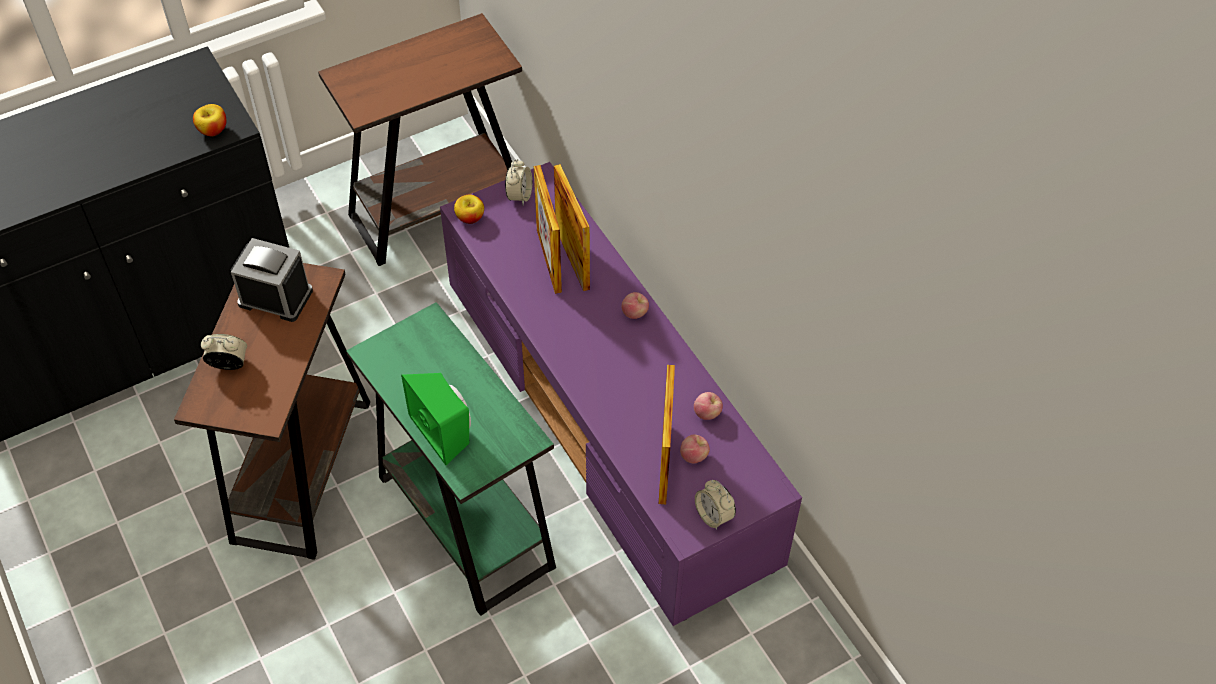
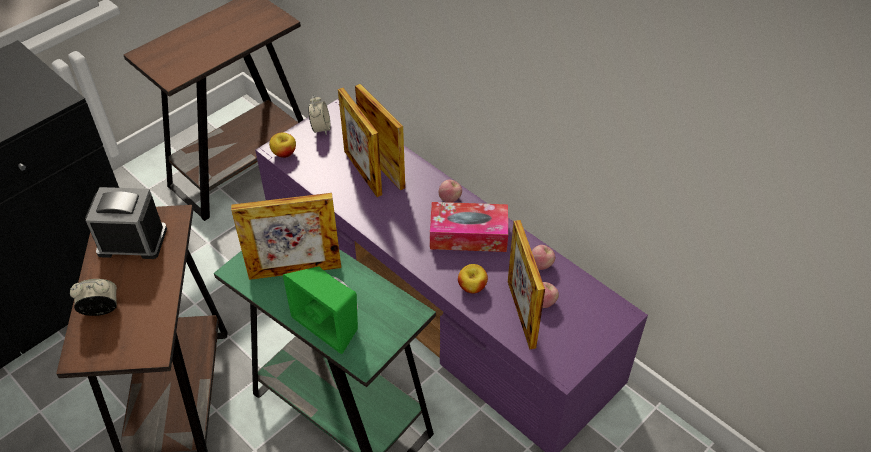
camera: 15 degrees left, 5 degrees down
apple [193,104,226,136] -> apple moved to [458,264,488,294]
alarm clock [695,480,736,530] -> none
none -> picture frame [231,193,341,280]
none -> tissue box [430,202,508,252]

